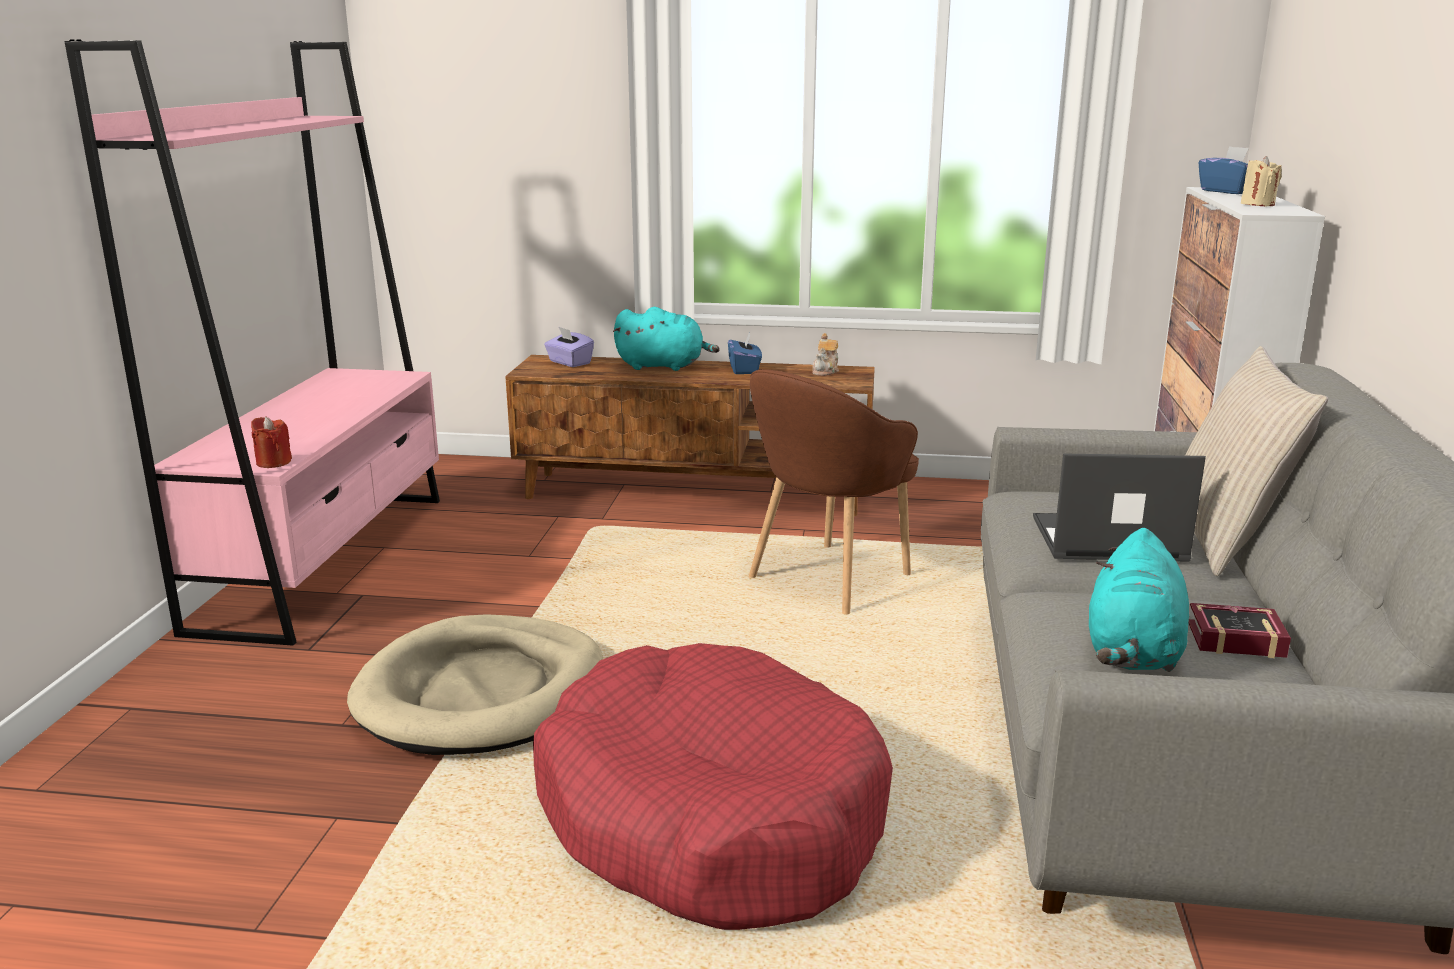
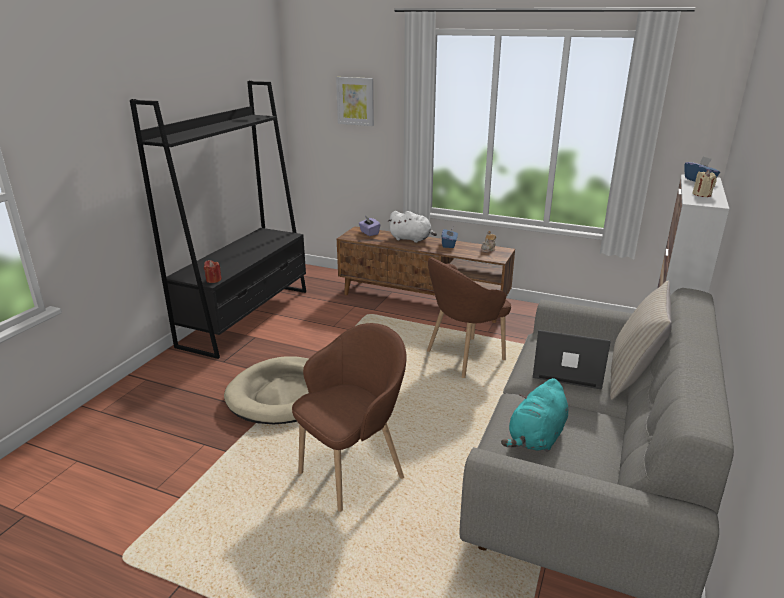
camera: 15 degrees right, 5 degrees up
pink bookcase [65,39,440,646] -> black bookcase [130,81,306,359]
red dog bed [533,643,893,930] -> brown armchair [292,323,406,512]
turquoise plush toy [613,307,720,371] -> white plush toy [387,211,437,243]
book [1188,603,1291,658] -> none
none -> picture [336,77,374,126]

